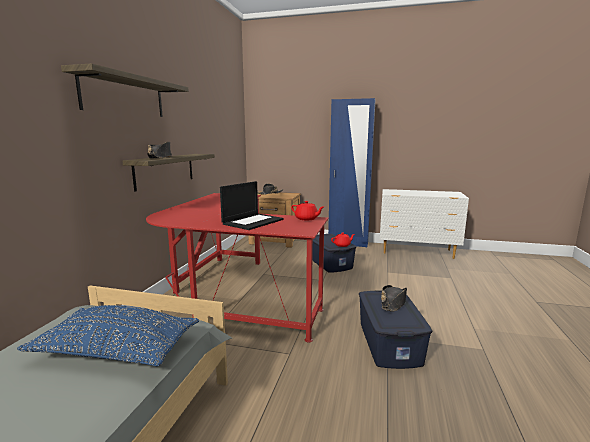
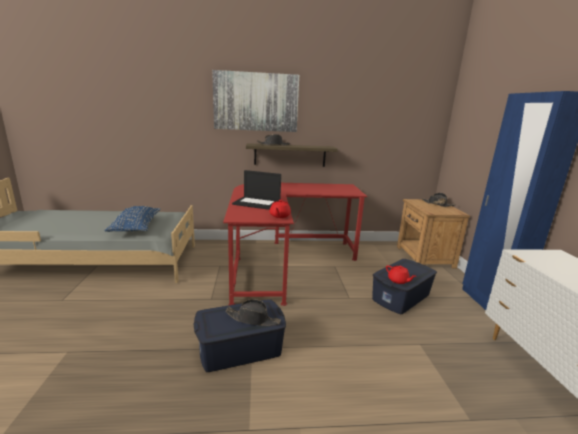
camera: 70 degrees right, 5 degrees up
shelf [61,63,189,117] -> picture [212,70,299,132]

